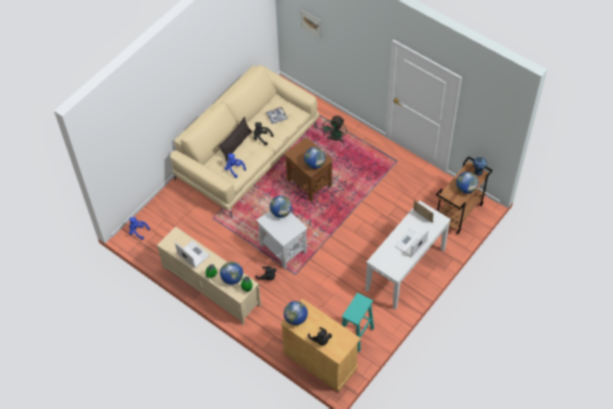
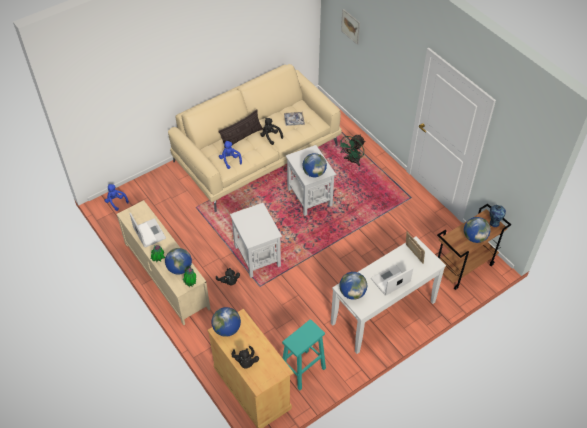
camera: 15 degrees right, 5 degrees down
globe [270,195,292,218] -> globe moved to [339,272,367,300]
brown side table [284,137,334,202] -> white side table [286,145,336,216]

